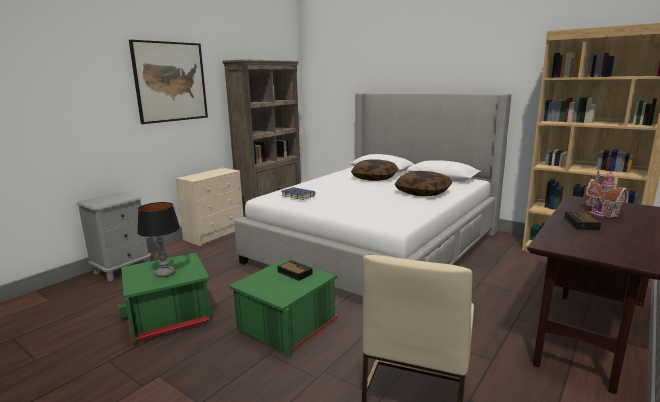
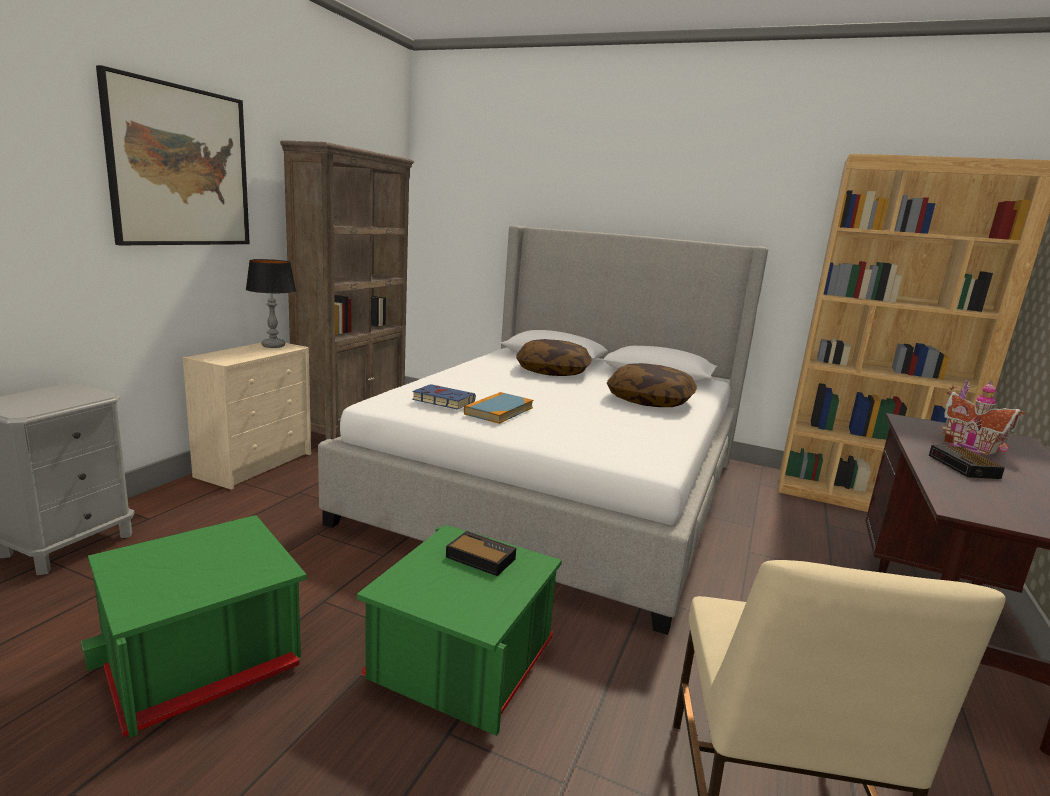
camera: 15 degrees left, 0 degrees up
table lamp [137,202,180,277] -> table lamp moved to [246,259,296,348]
none -> book [464,392,533,424]

